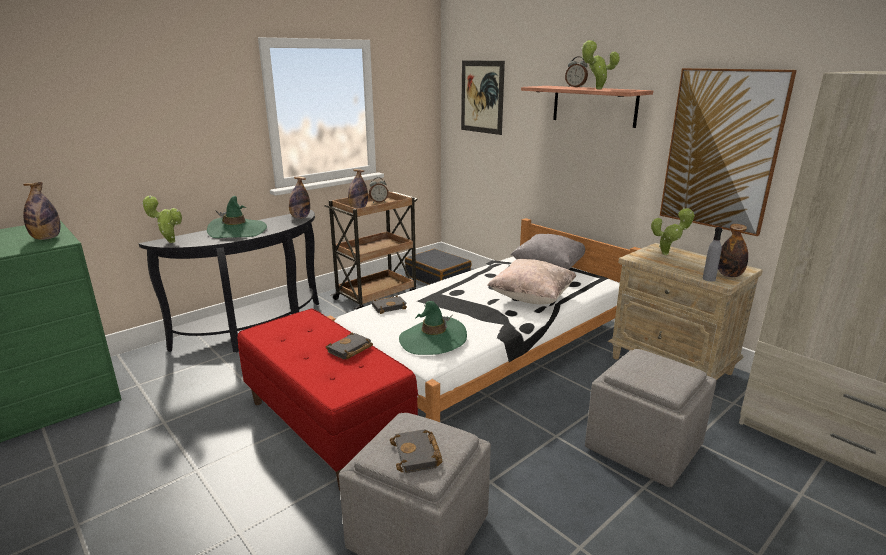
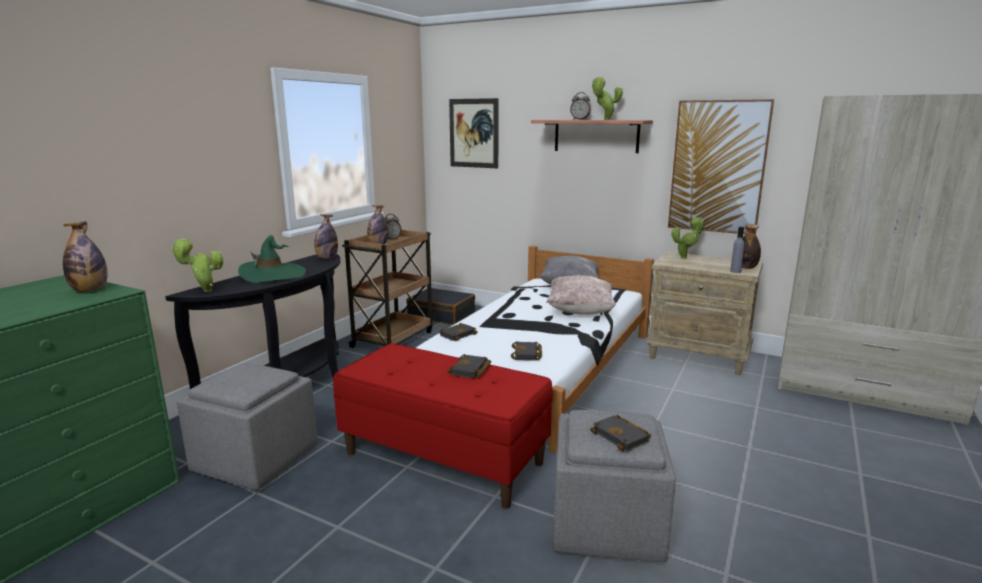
camera: 20 degrees left, 5 degrees down
green hat [399,301,467,355] -> black book [511,341,542,361]
grey ottoman [585,349,717,487] -> grey ottoman moved to [177,363,318,490]

